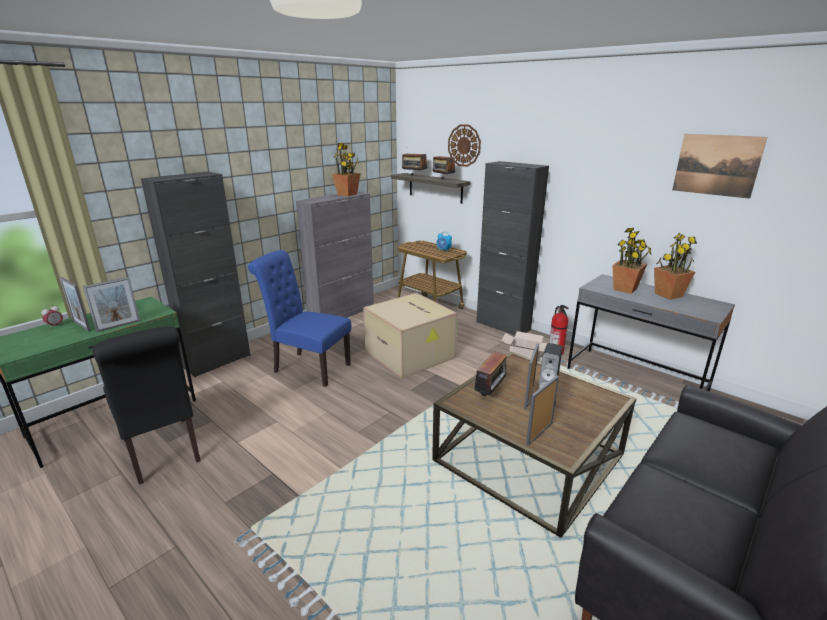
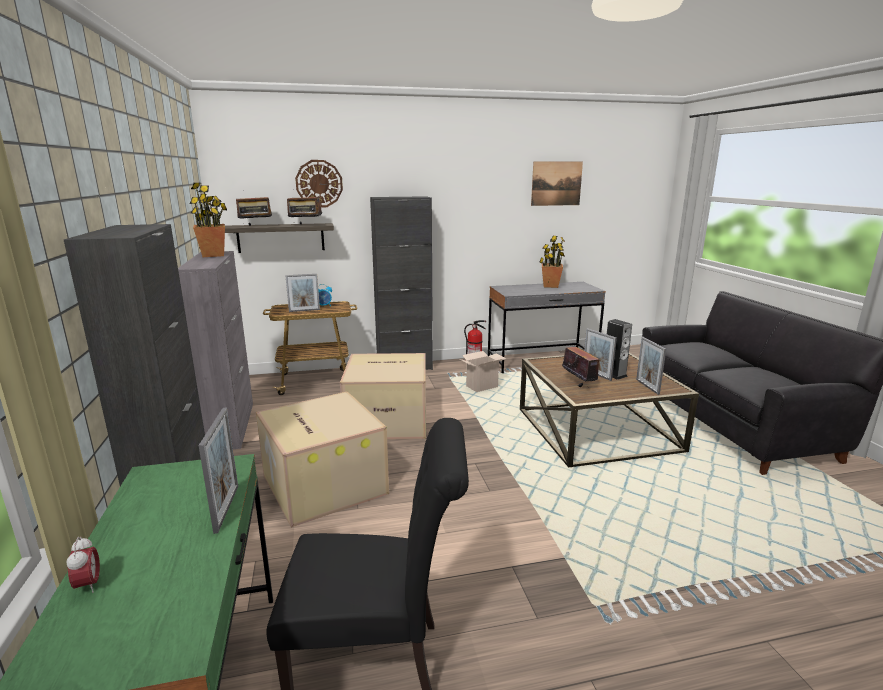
camera: 55 degrees left, 5 degrees down
picture frame [59,277,91,331] -> picture frame moved to [285,274,320,312]
blue chair [248,250,351,387] -> cardboard box [256,391,389,527]
potted plant [612,228,652,294] -> none

